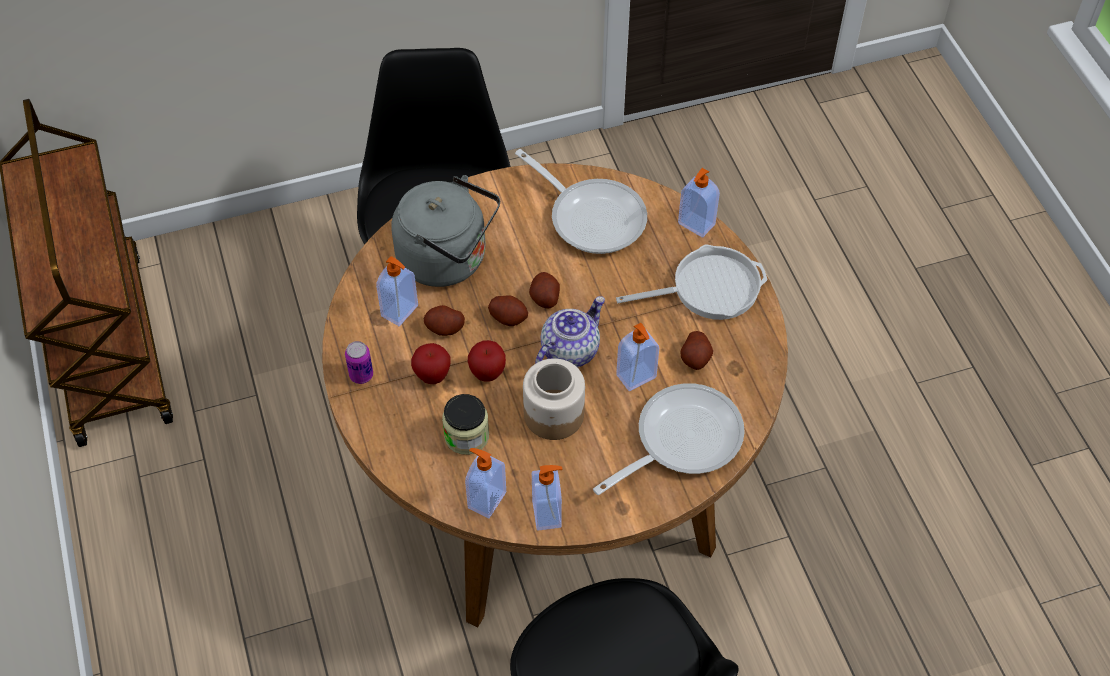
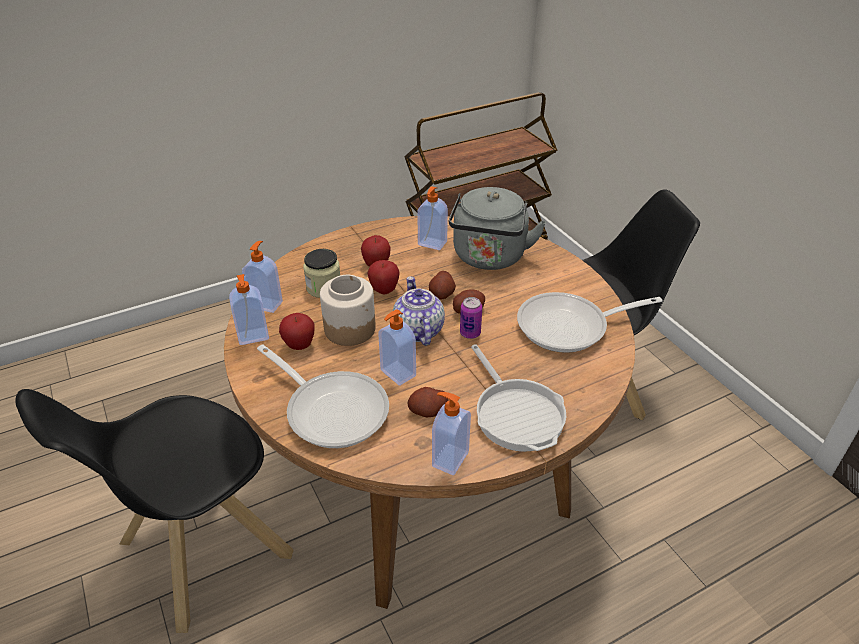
camera: 80 degrees right, 15 degrees down
can [345,341,373,384] -> can moved to [460,297,482,339]
potato [424,305,465,336] -> none
frying pan [515,149,647,254] -> frying pan turned 45 degrees clockwise [517,292,663,353]
teapot [535,296,605,367] -> teapot turned 135 degrees counterclockwise [393,276,445,346]
soap dispenser [678,168,720,237] -> soap dispenser moved to [432,392,471,476]
none -> apple [279,313,315,350]

